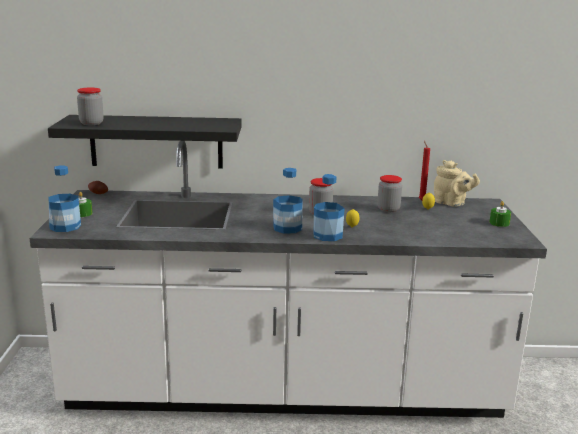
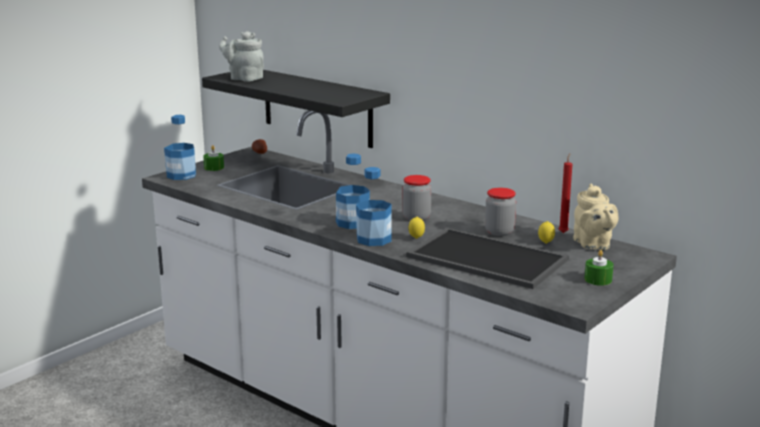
camera: 40 degrees right, 0 degrees up
jar [77,87,104,125] -> grey teapot [219,31,264,82]
none -> tray [406,228,568,289]

